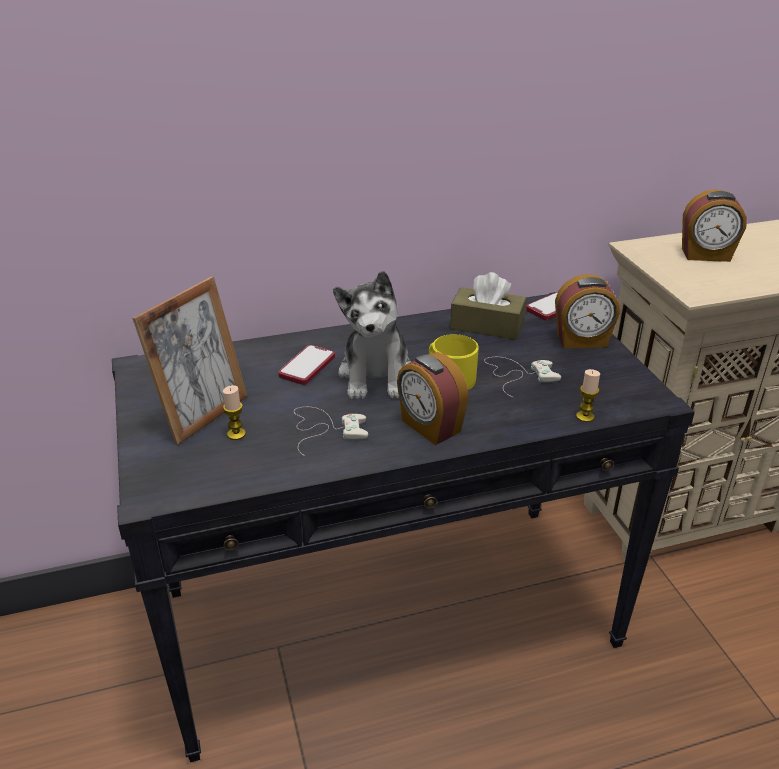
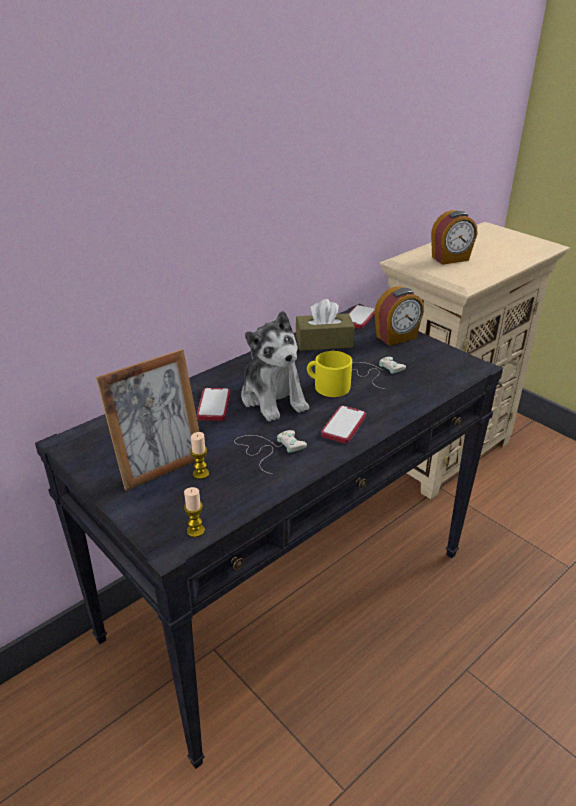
camera: 25 degrees left, 0 degrees up
picture frame [132,277,248,445] -> picture frame turned 45 degrees clockwise [96,349,199,491]
alarm clock [397,352,469,445] -> phone [321,406,366,444]
candle [576,369,600,422] -> candle moved to [184,487,205,537]

